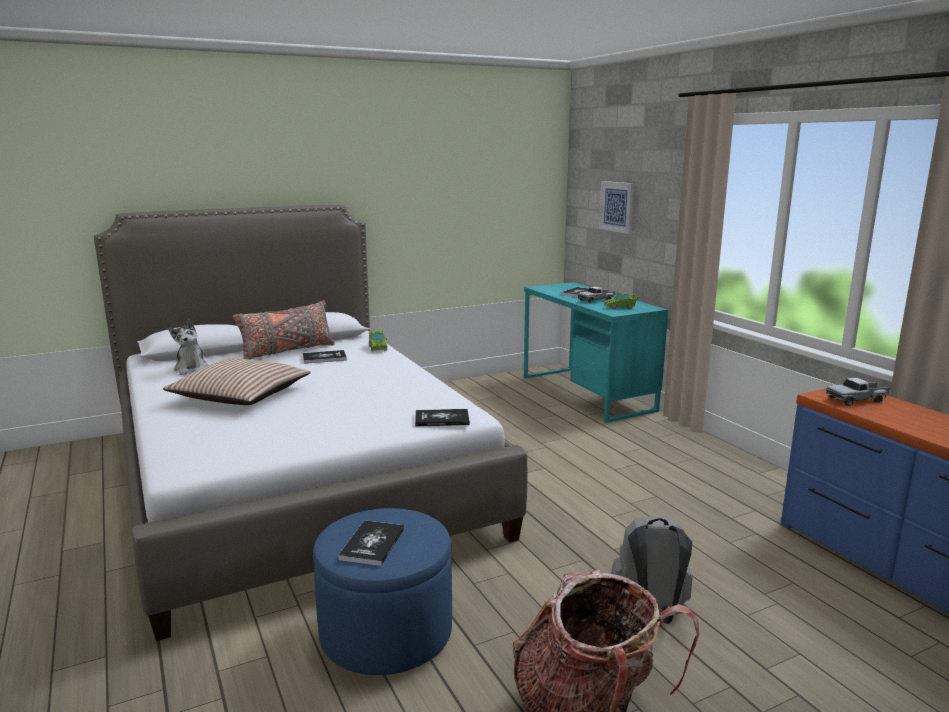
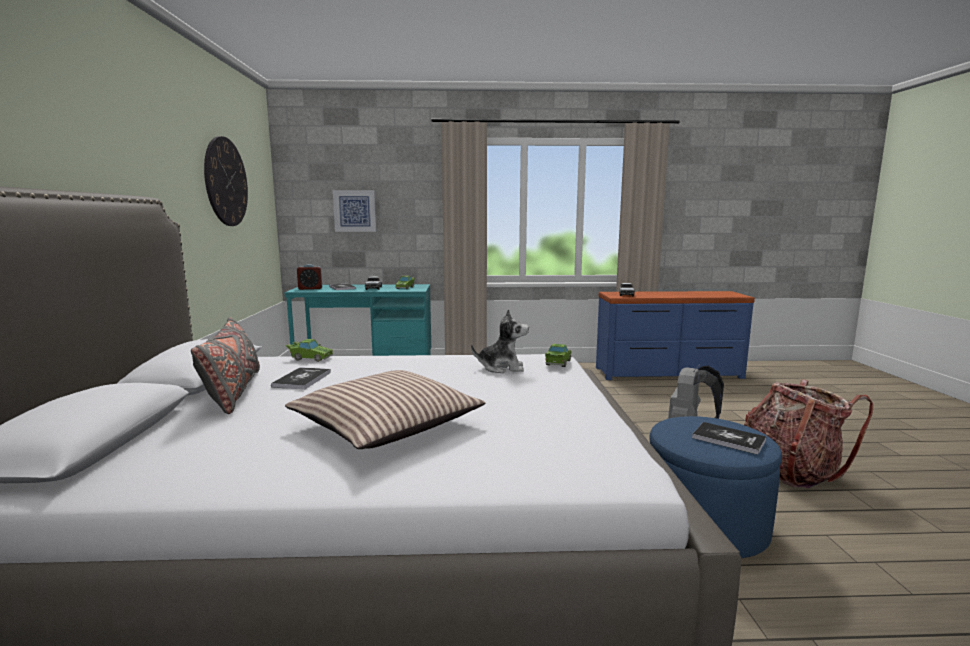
camera: 65 degrees left, 5 degrees down
plush toy [168,319,209,375] -> plush toy moved to [471,309,529,373]
book [415,409,470,427] -> green toy car [544,344,572,367]
none -> wall clock [204,136,248,226]
none -> alarm clock [297,264,322,290]

